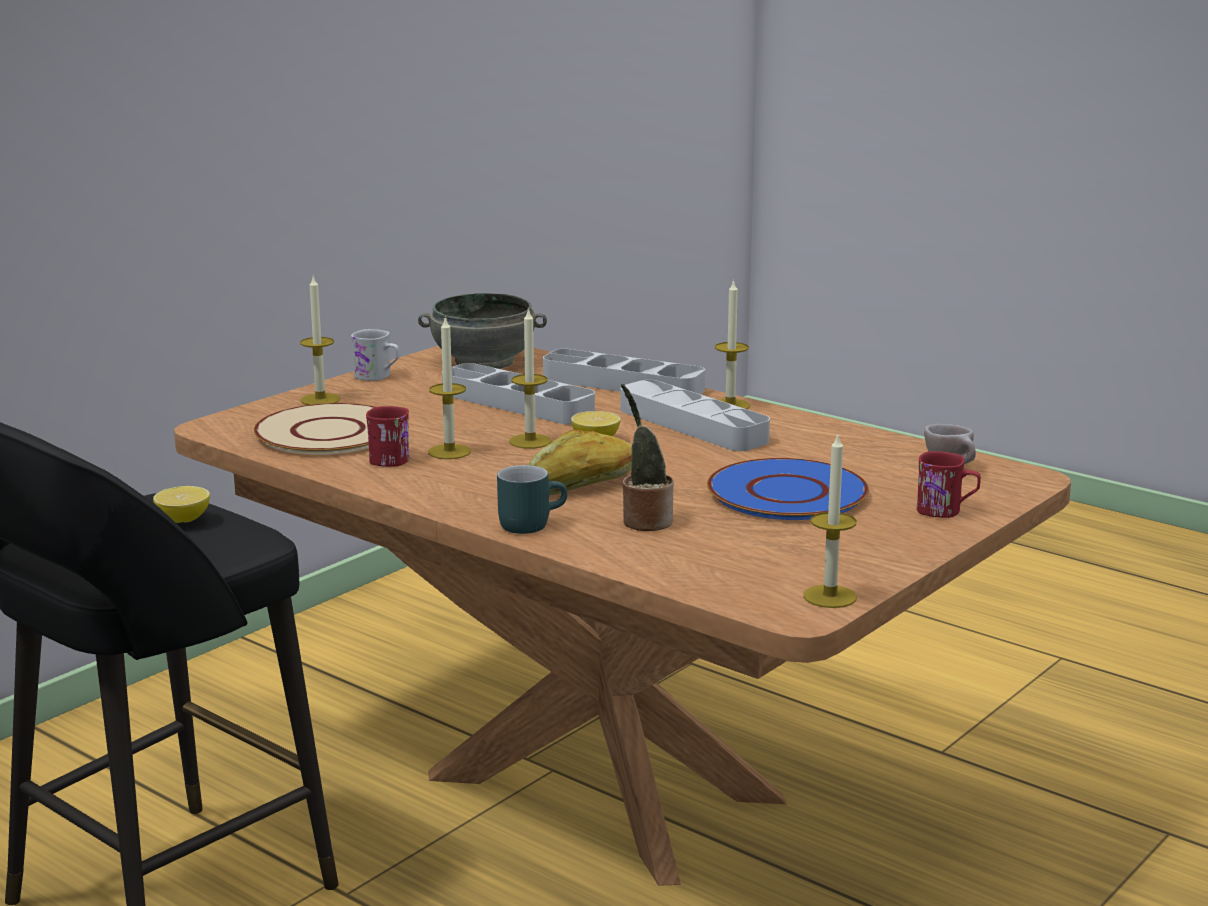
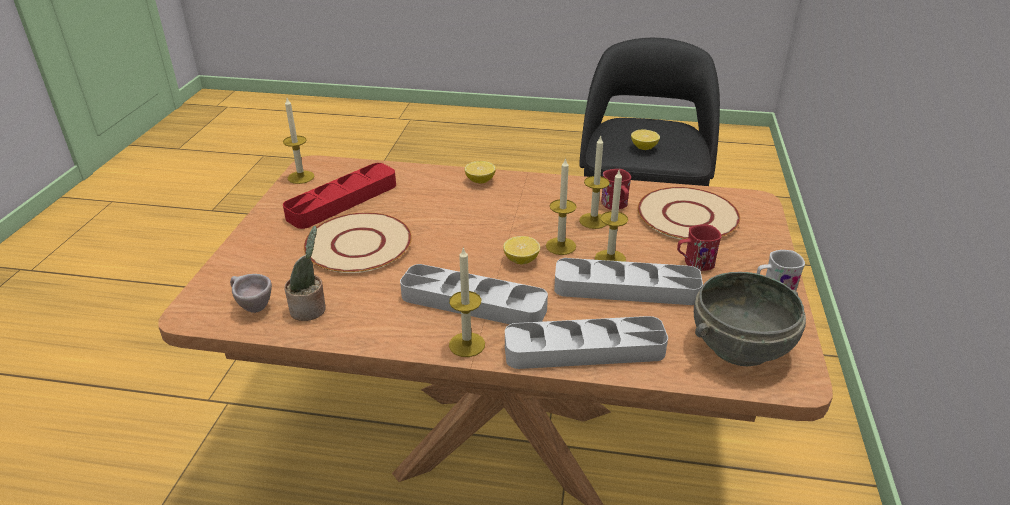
camera: 150 degrees right, 15 degrees up
candle [300,275,340,405] -> candle moved to [595,170,628,262]
turquoise mug [497,465,567,534] -> lemon [465,161,496,183]
bread [529,430,632,495] -> none
potted plant [621,384,674,531] -> potted plant moved to [284,226,326,321]
blue plate [707,458,869,520] -> beige plate [304,212,412,273]
red mug [917,451,981,518] -> red mug moved to [677,224,722,271]
none -> red tray [283,163,396,229]

